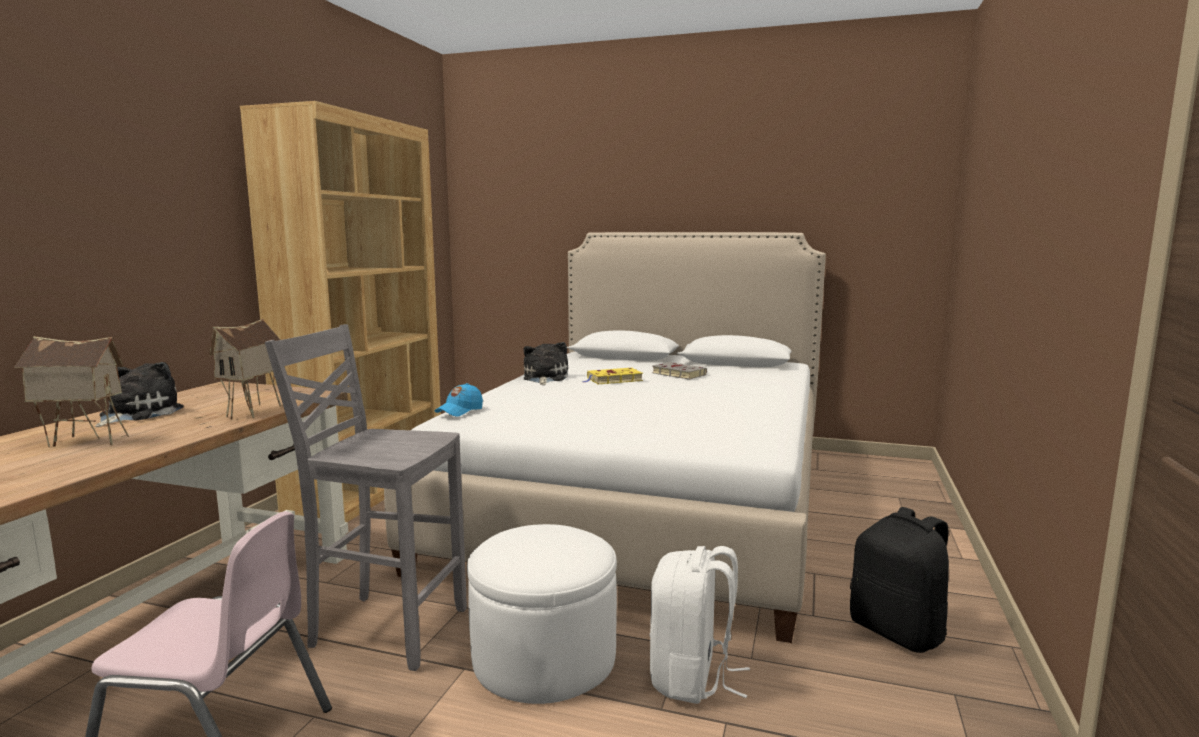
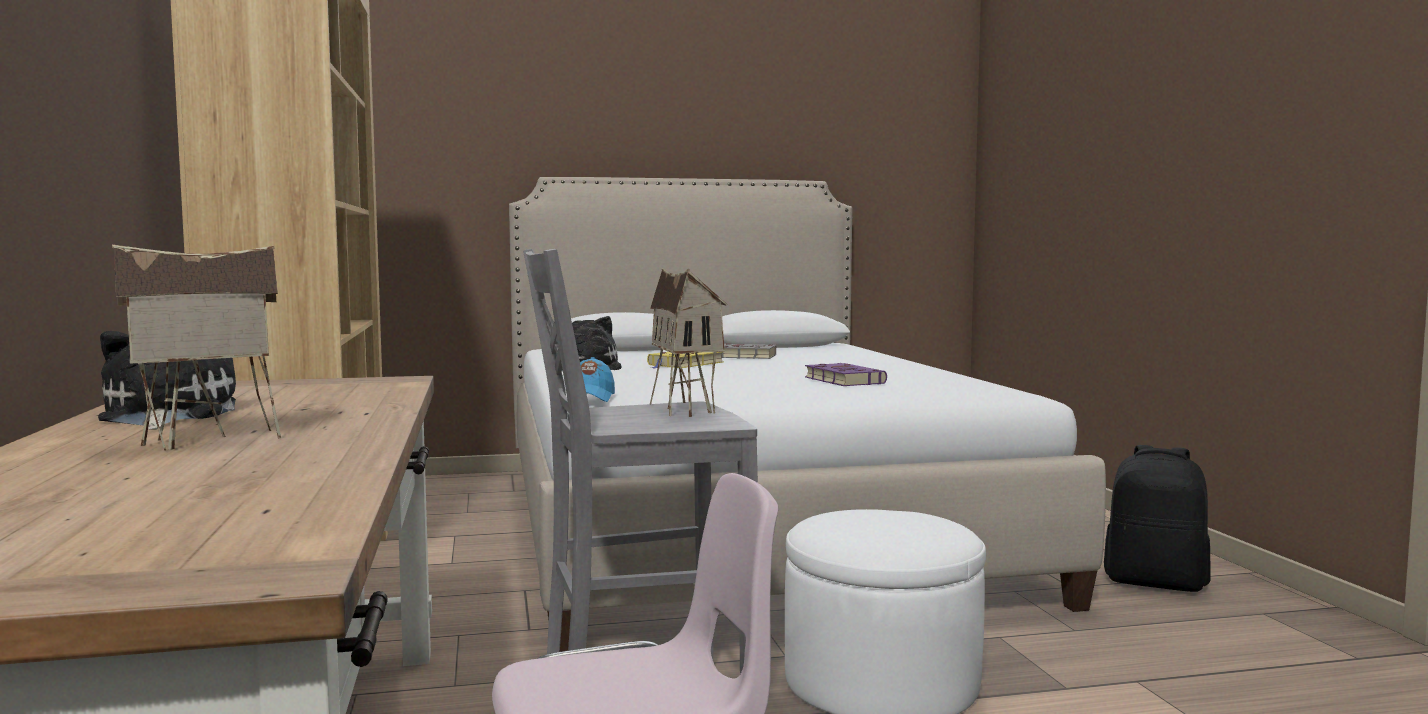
camera: 30 degrees left, 5 degrees down
toy house [209,319,281,420] -> toy house moved to [650,267,727,417]
white backpack [650,546,750,704] -> none
none -> purple book [805,363,887,386]

